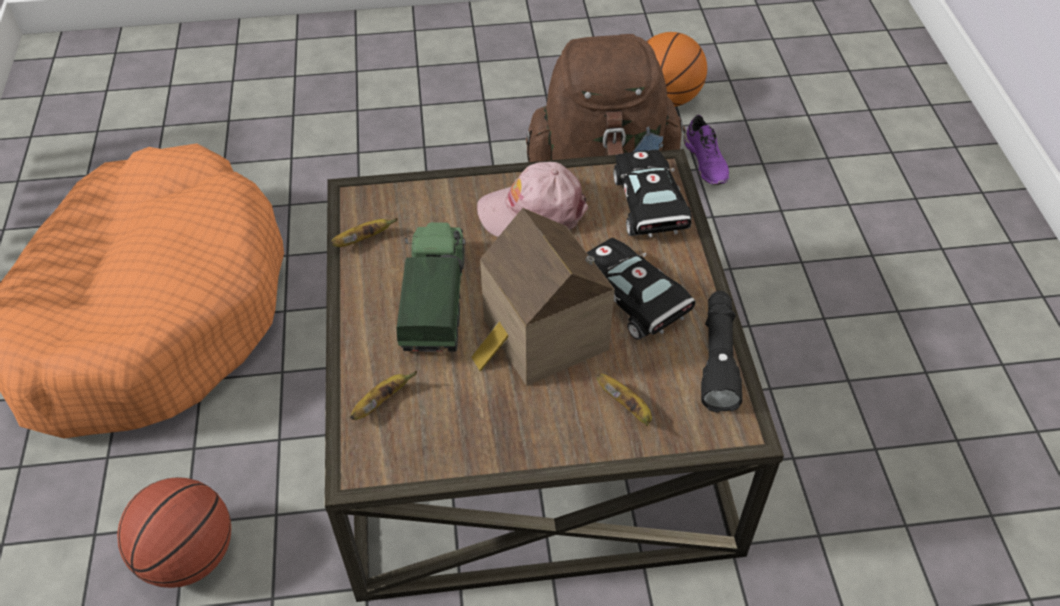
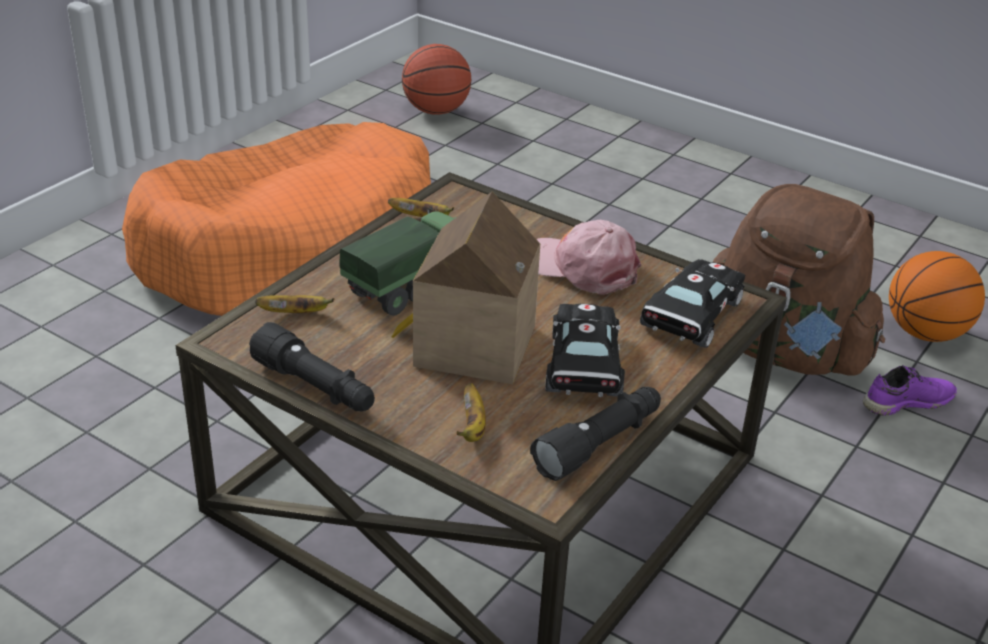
camera: 40 degrees right, 15 degrees down
basketball [117,477,231,588] -> basketball moved to [402,44,471,115]
purple shoe [684,115,729,185] -> purple shoe turned 135 degrees counterclockwise [863,365,957,415]
none -> black flashlight [249,322,375,411]

